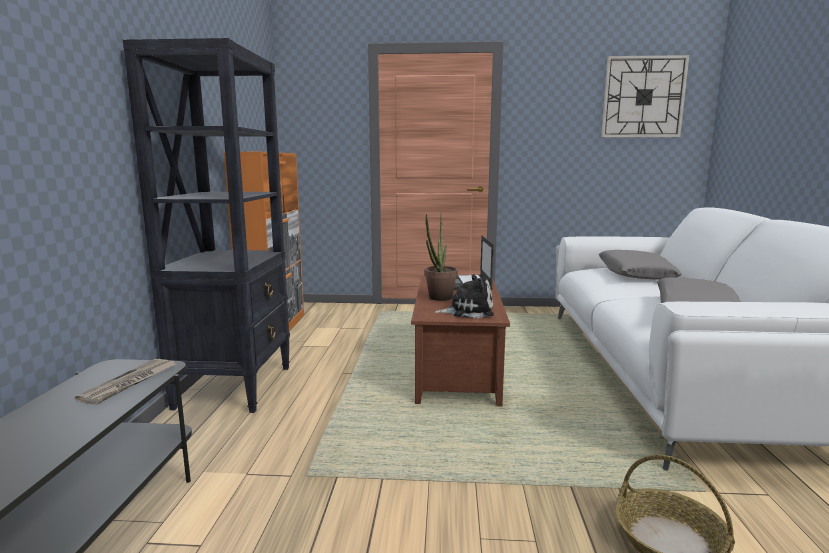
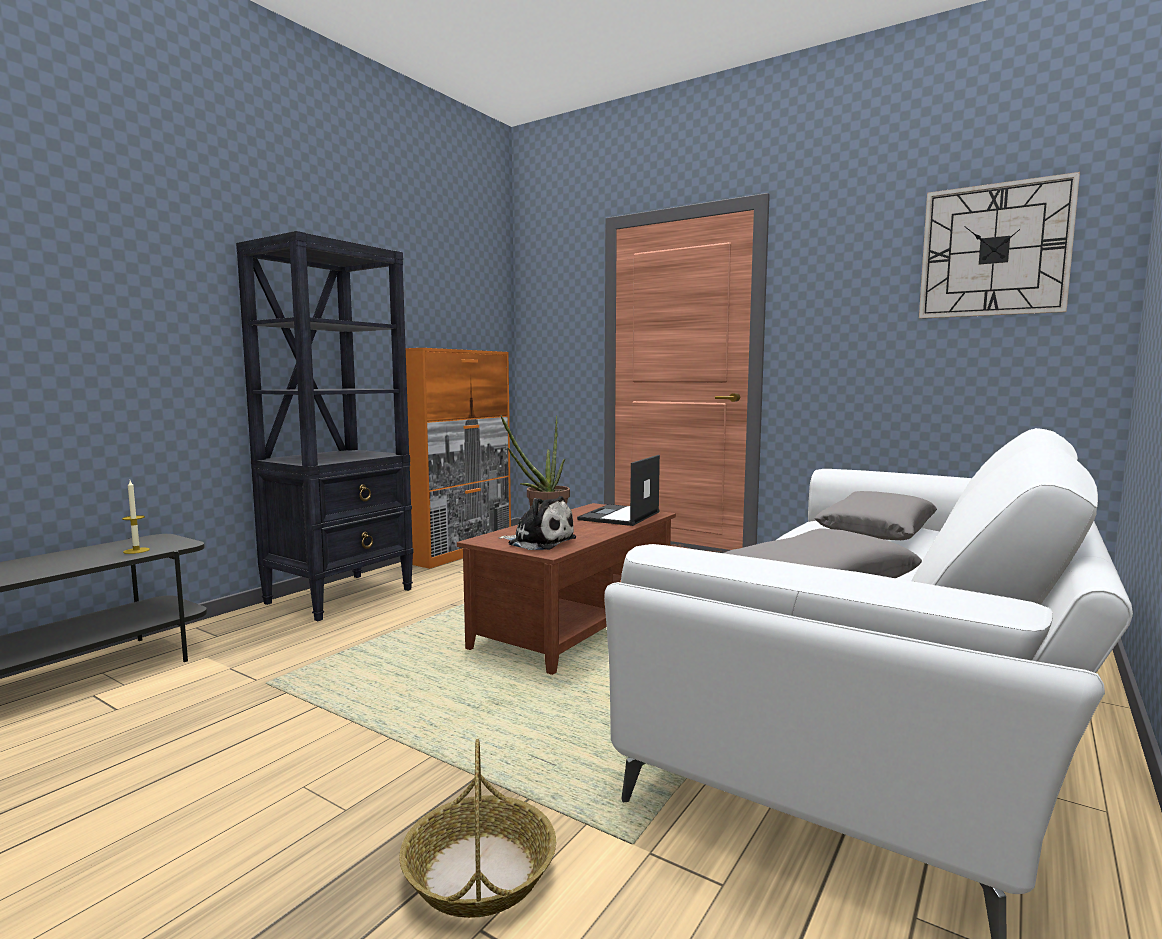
camera: 30 degrees right, 5 degrees down
newspaper [75,359,176,405] -> candle [122,481,150,554]

